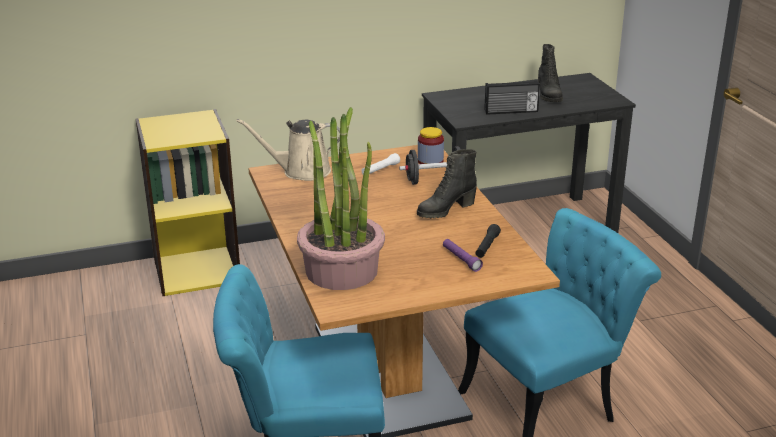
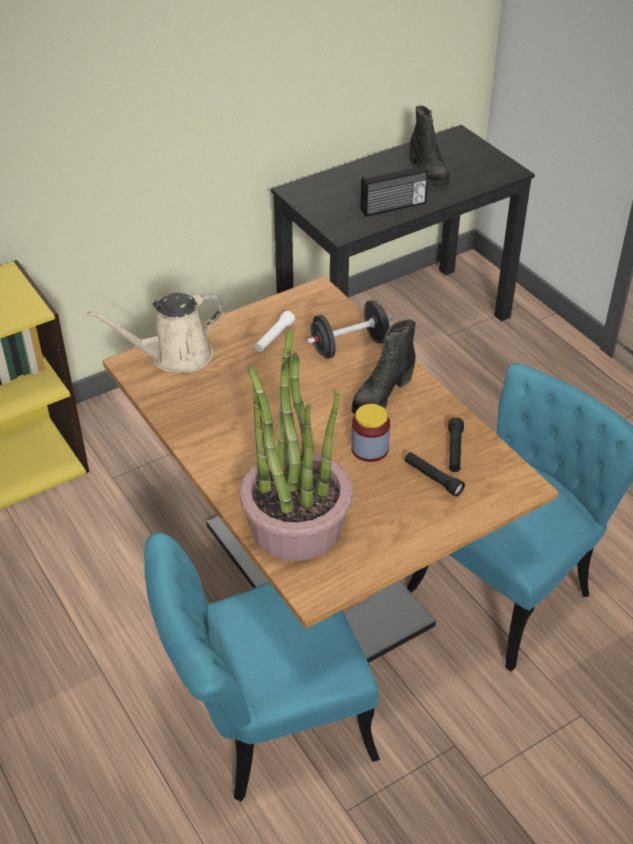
camera: 15 degrees left, 15 degrees up
jar [418,127,444,164] -> jar moved to [351,404,390,462]
purple flashlight [443,239,483,272] -> black flashlight [405,452,465,497]

